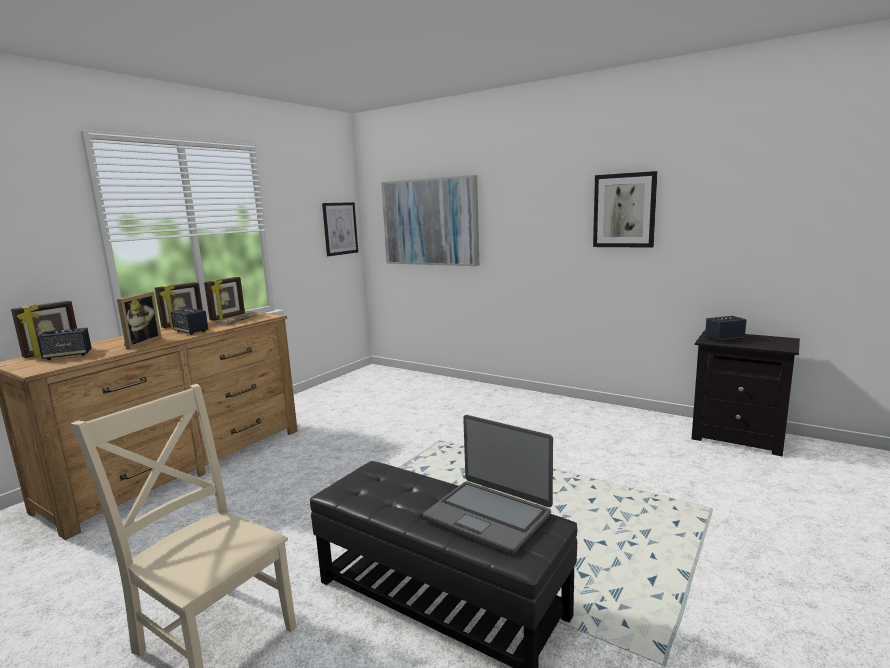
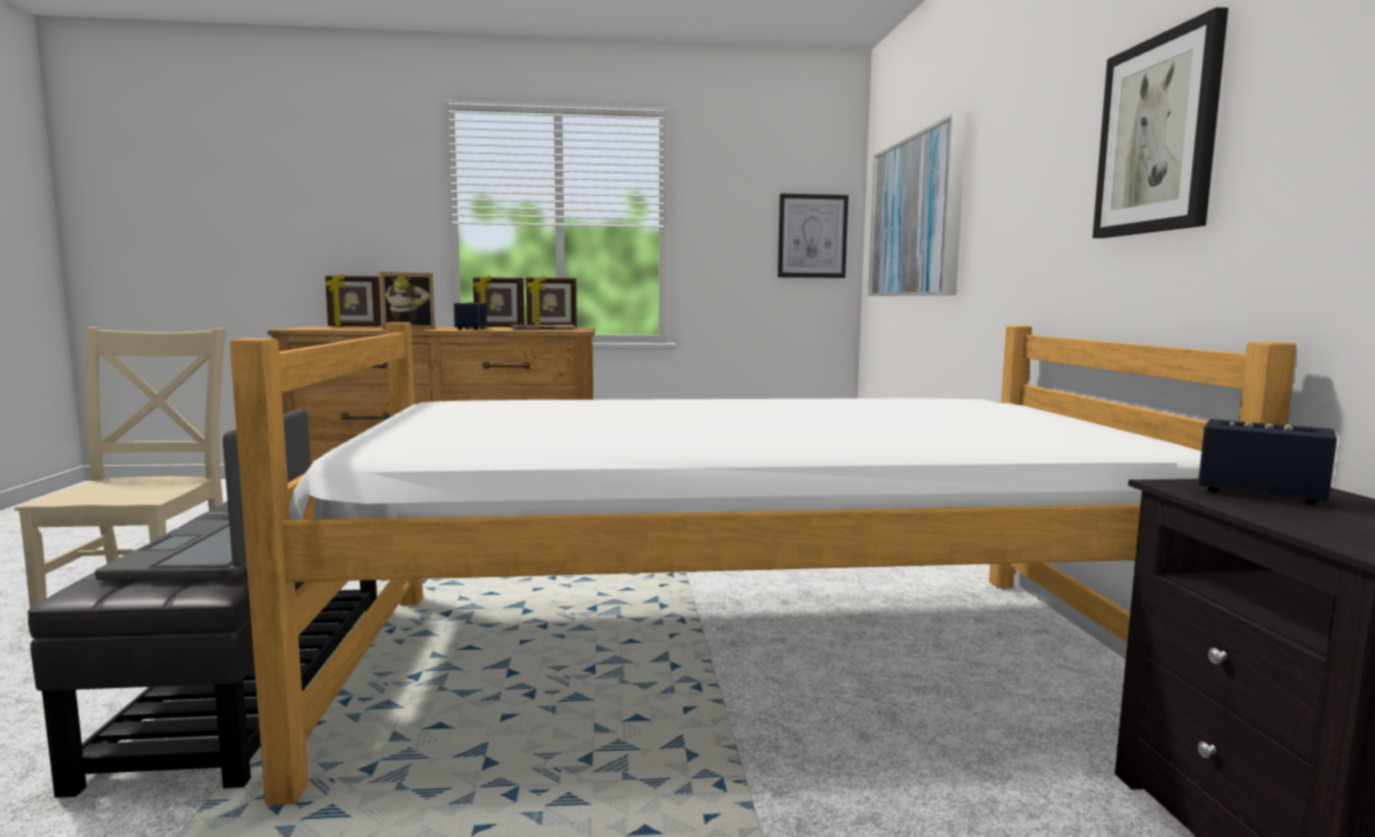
camera: 50 degrees right, 5 degrees down
speaker [37,328,92,360] -> none
none -> bed [230,322,1297,806]

